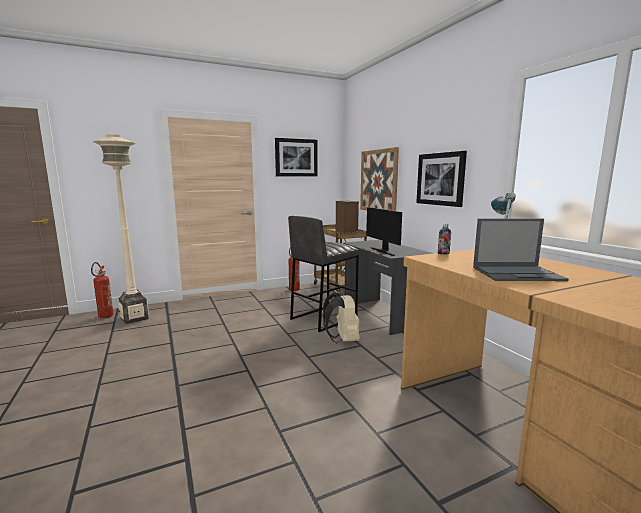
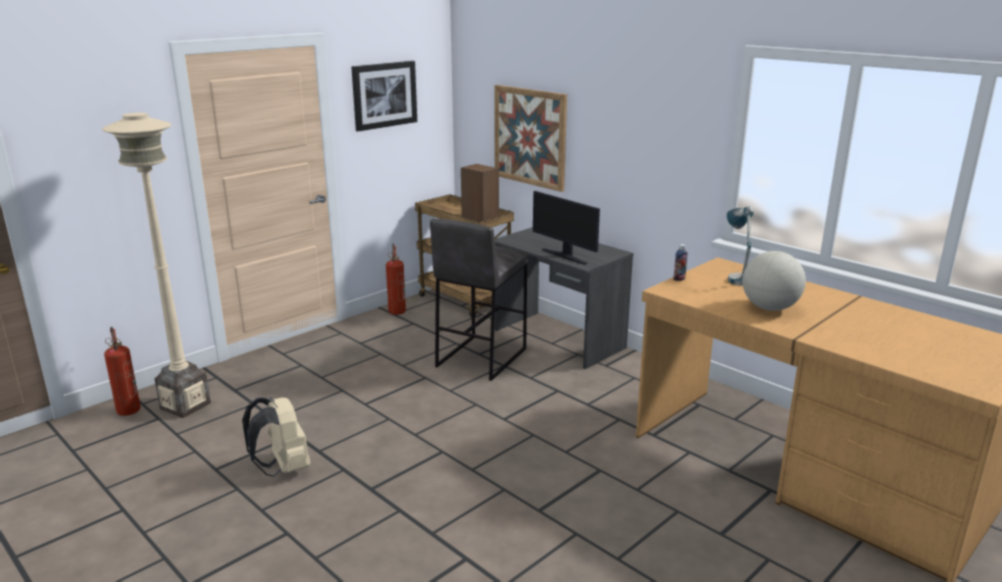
camera: 20 degrees left, 10 degrees up
beige backpack [323,293,360,343] -> beige backpack moved to [242,397,310,477]
picture [416,151,467,207] -> none
laptop [473,219,569,281] -> globe [742,251,806,311]

